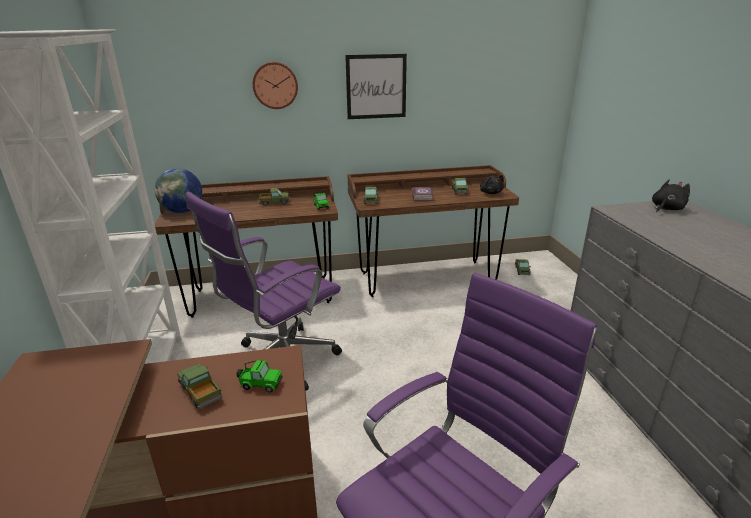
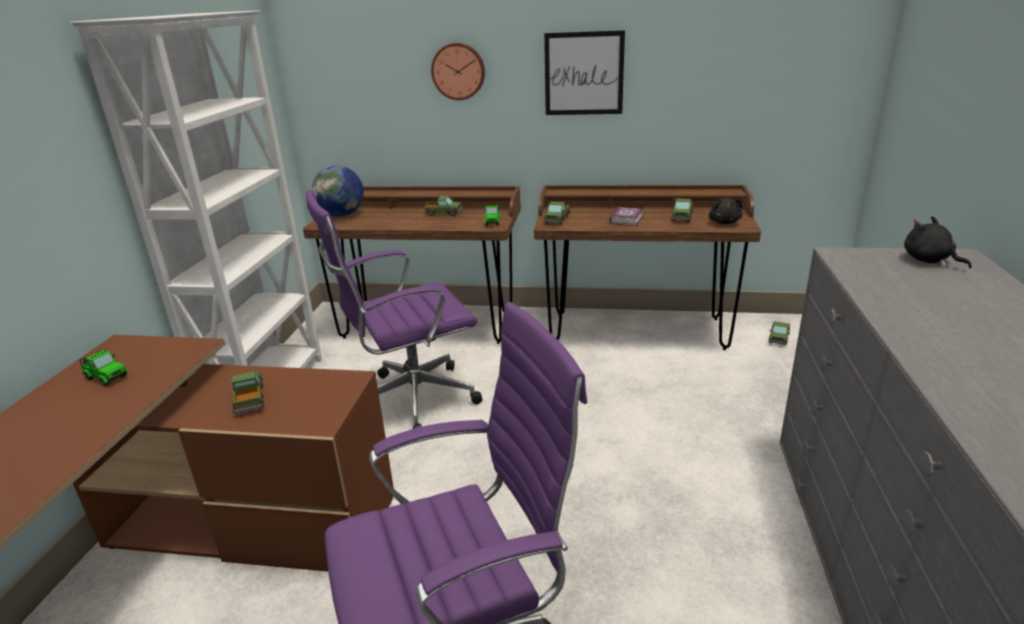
camera: 20 degrees right, 0 degrees up
toy car [236,360,283,392] -> toy car moved to [80,350,128,386]
black plush toy [652,180,690,212] -> black plush toy turned 105 degrees counterclockwise [904,216,972,268]

